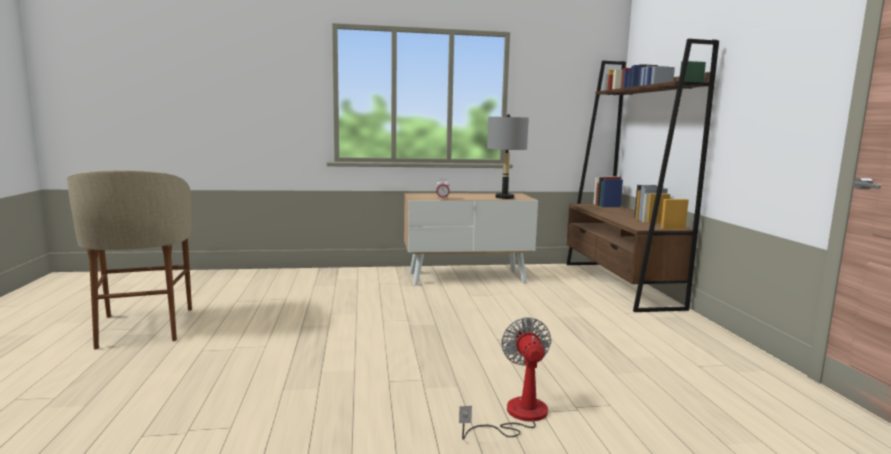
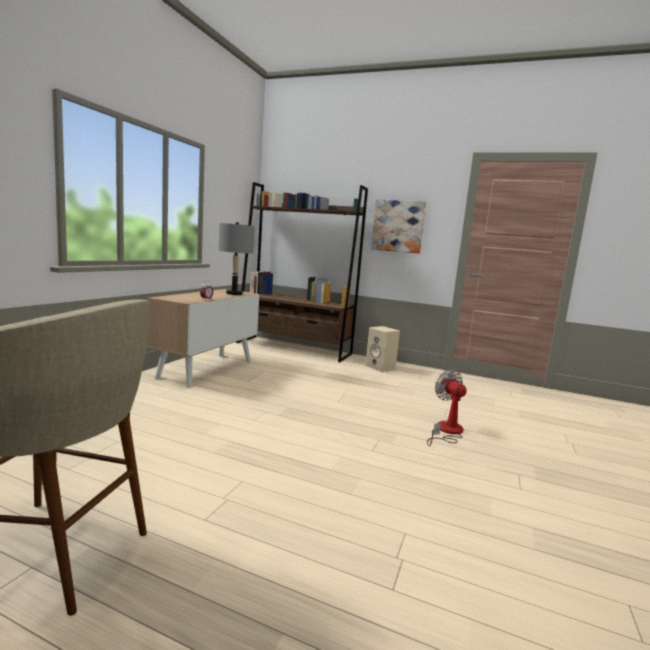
camera: 60 degrees left, 0 degrees up
fan [459,317,551,440] -> fan turned 45 degrees clockwise [427,370,467,446]
none -> beige speaker [365,326,400,372]
none -> picture [371,199,426,254]

